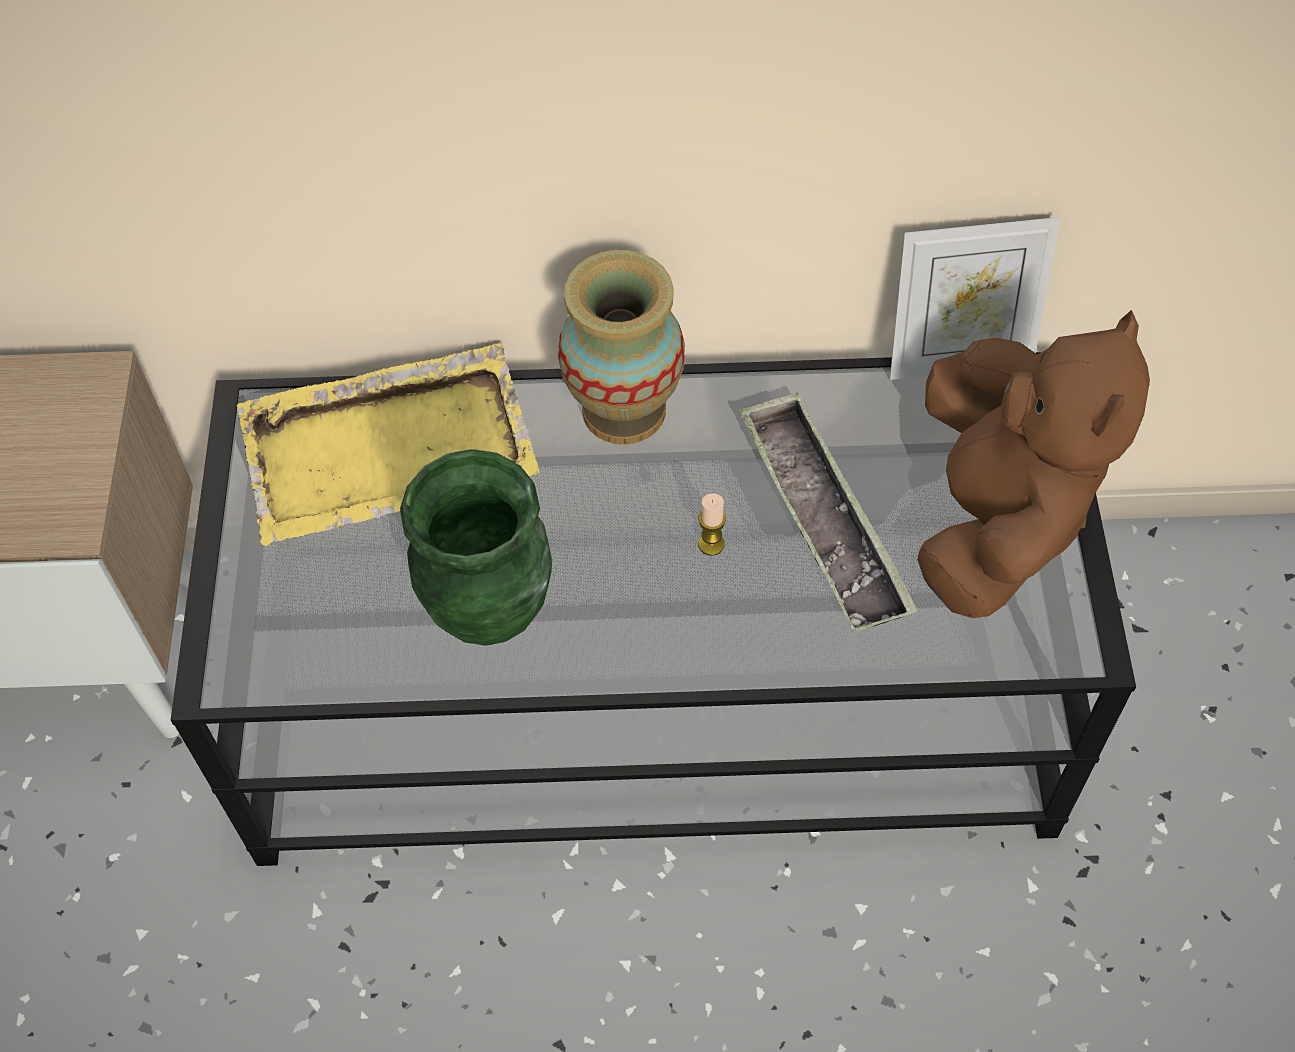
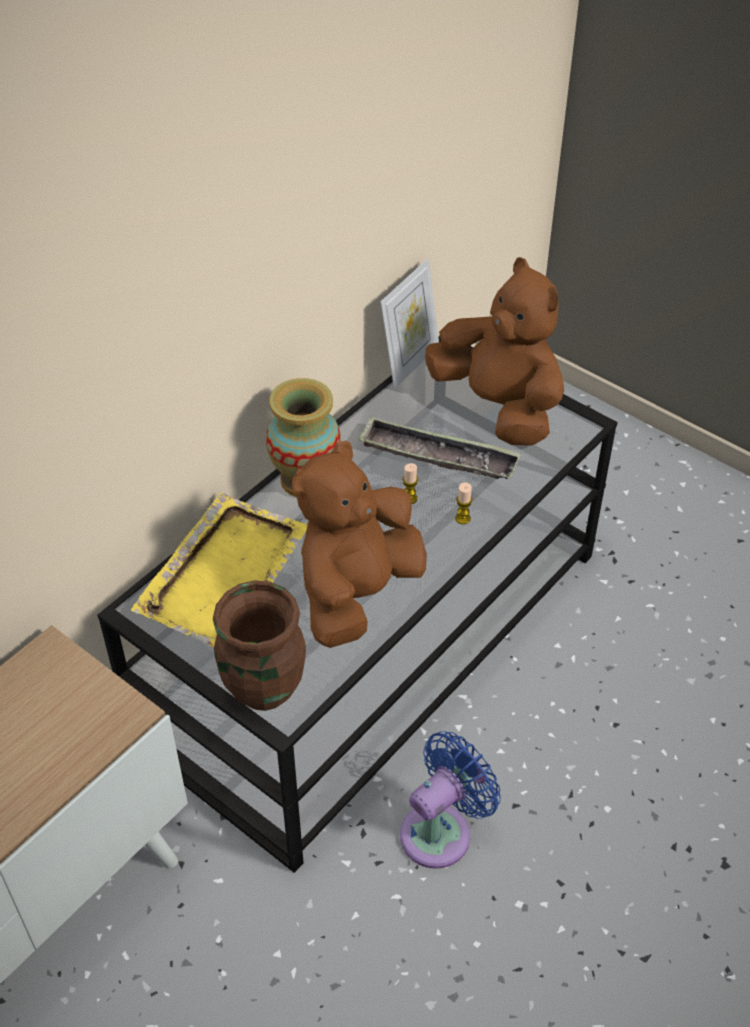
camera: 50 degrees left, 10 degrees down
green vase [400,449,552,646] -> brown plush toy [292,441,427,648]
none -> brown vase [213,580,306,711]
none -> blue fan [400,731,501,869]
none -> candle [455,482,472,524]

